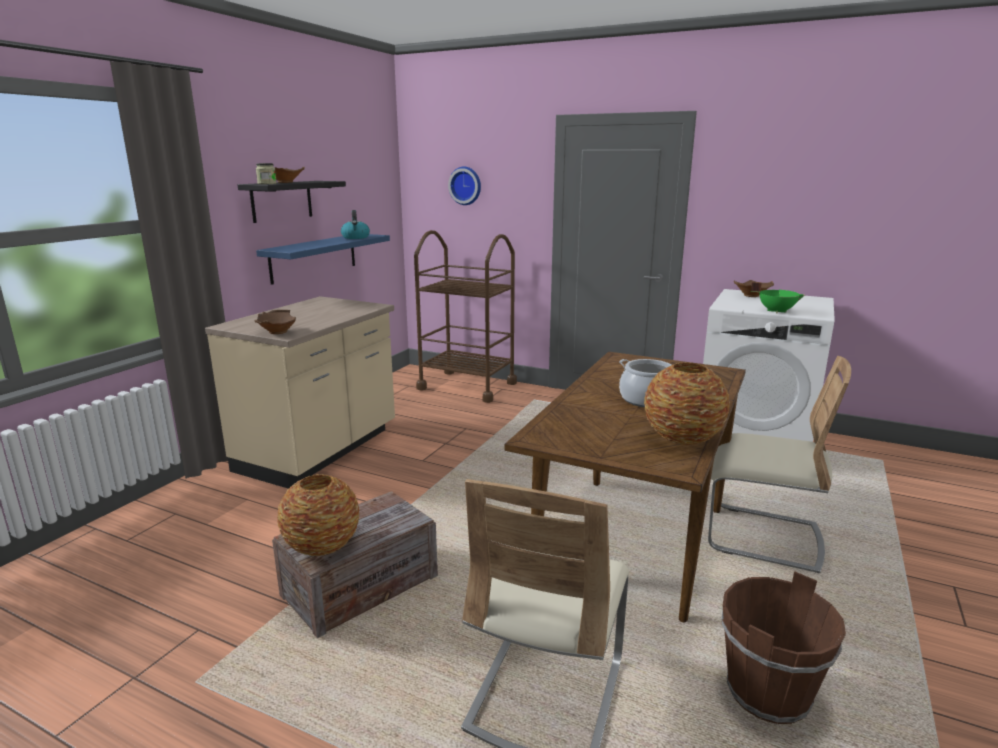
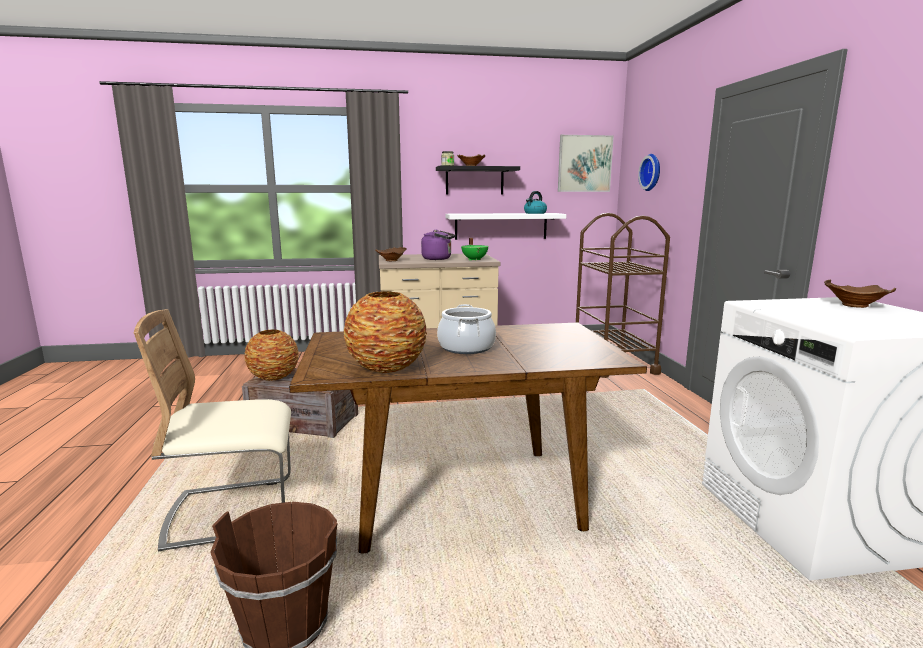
camera: 55 degrees right, 5 degrees down
blue shelf [256,234,390,285] -> white shelf [445,213,566,240]
beige chair [708,356,851,574] -> none
green cooking pot [751,282,805,314] -> green cooking pot moved to [461,238,489,261]
none -> purple kettle [421,230,455,260]
none -> picture [558,135,614,192]

